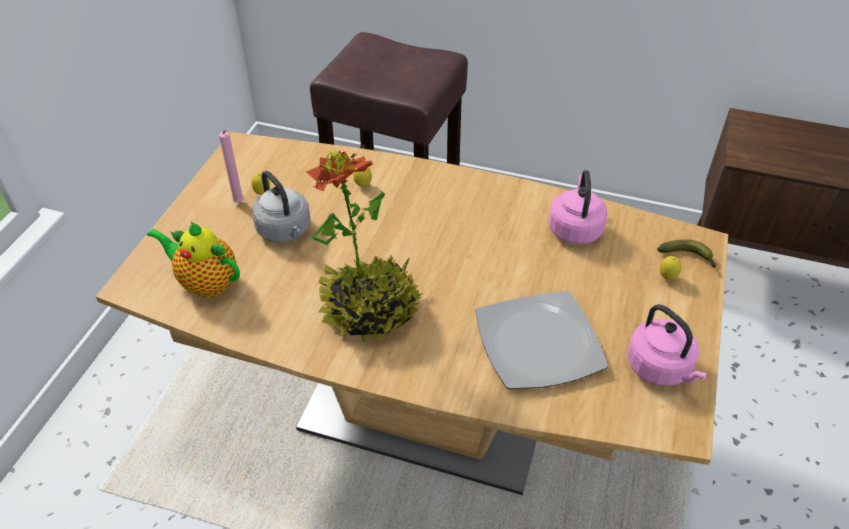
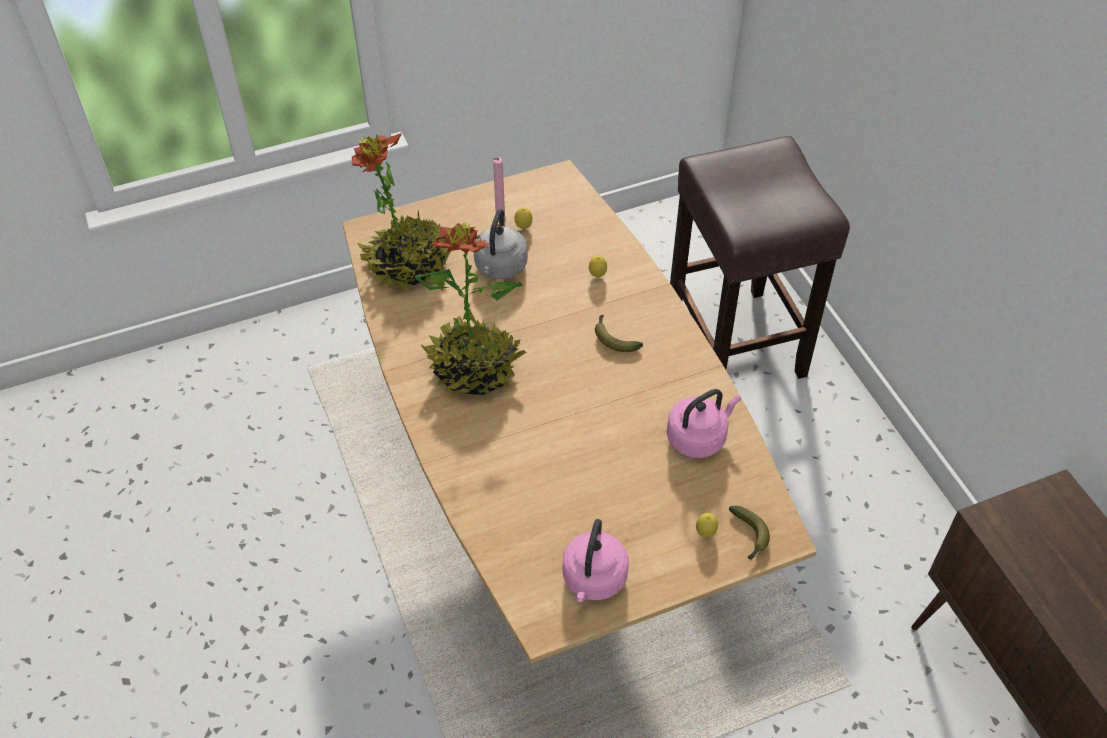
camera: 50 degrees right, 5 degrees up
teapot [147,221,240,297] -> potted plant [352,133,451,290]
plate [476,291,608,389] -> none
none -> banana [595,315,643,352]

